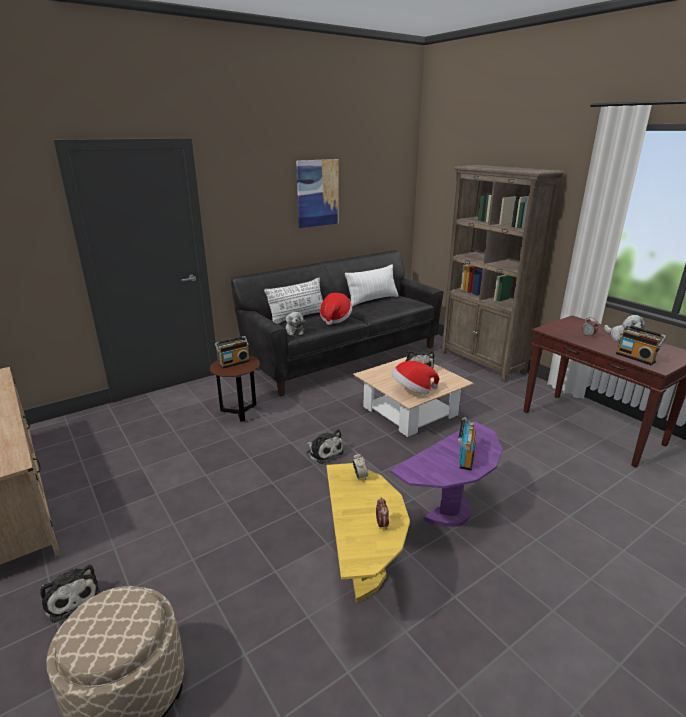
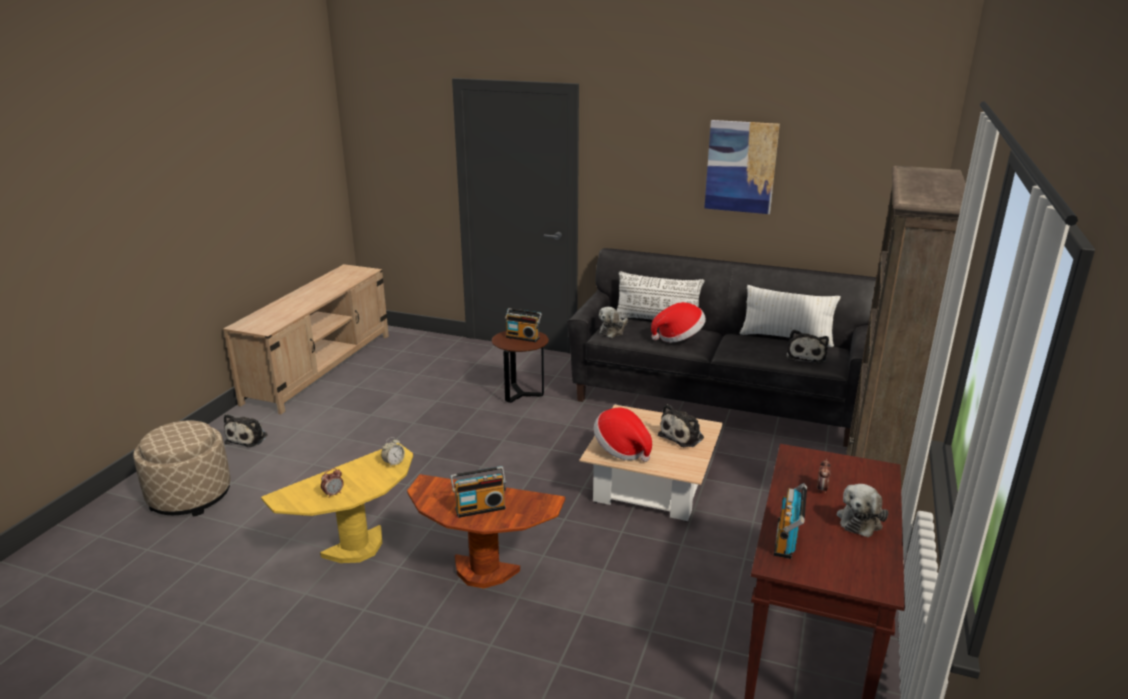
camera: 55 degrees right, 0 degrees up
plush toy [307,429,344,464] -> plush toy moved to [786,330,829,364]
purple side table [390,422,502,527] -> brown side table [407,474,565,589]

